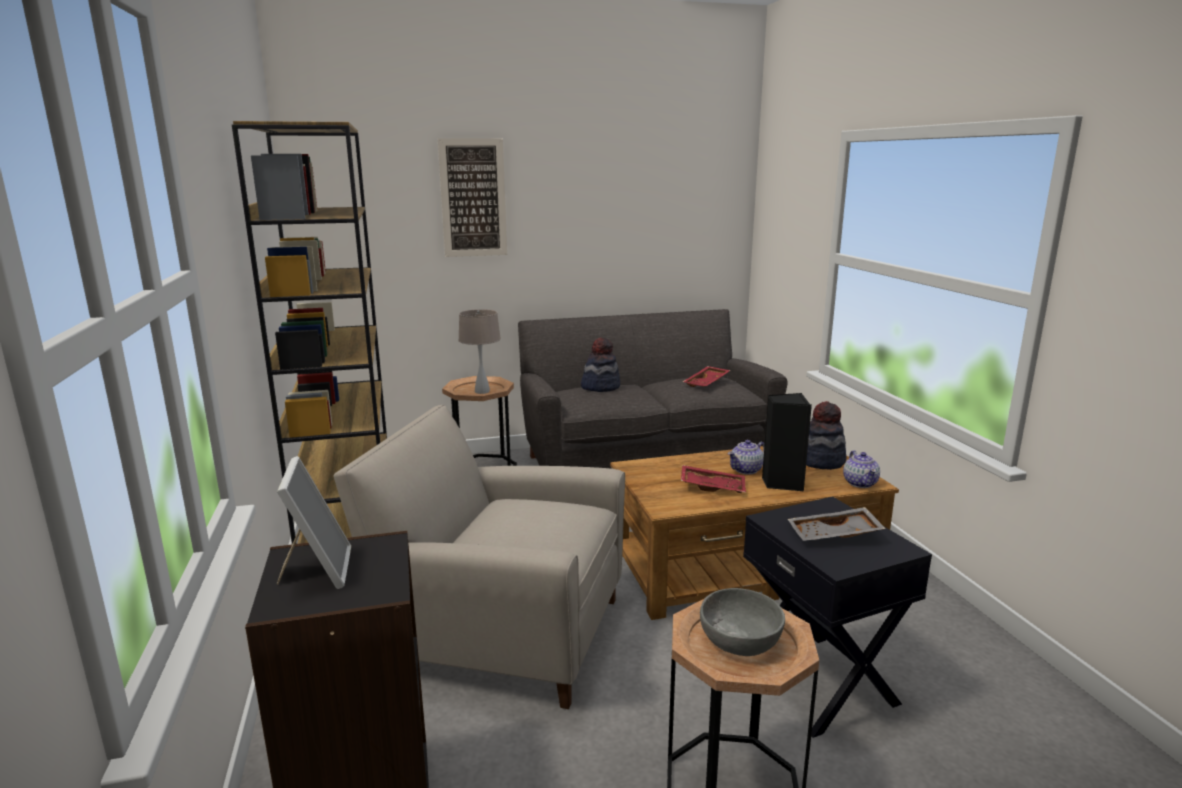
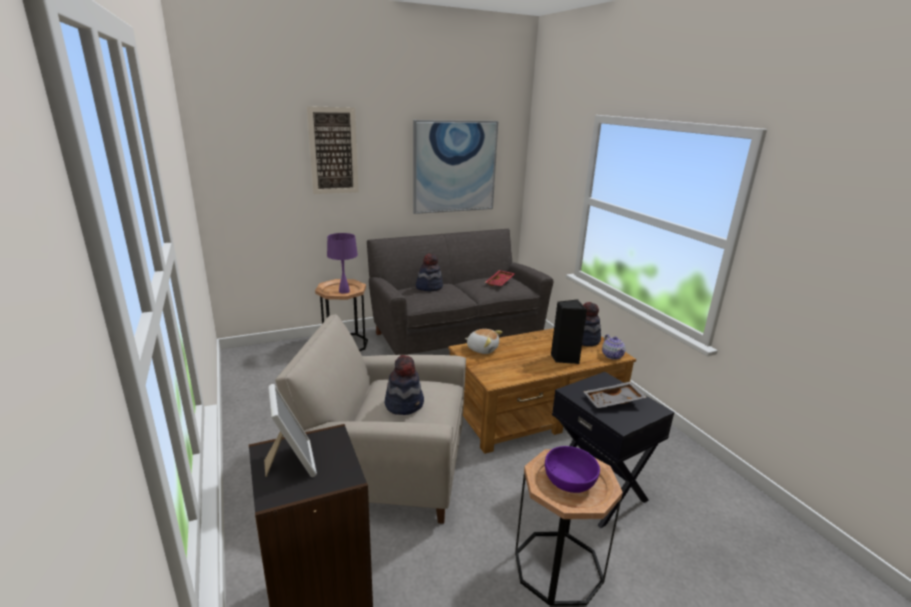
camera: 10 degrees left, 5 degrees up
brown bookcase [232,121,387,544] -> none
beige table lamp [458,309,501,394] -> purple table lamp [327,233,358,294]
red tray [681,465,746,493] -> none
grey bowl [700,588,785,656] -> purple bowl [545,446,600,493]
teapot [728,440,765,475] -> none
none -> hat [385,355,424,415]
none -> picture [413,120,498,214]
none -> plush toy [465,329,503,354]

